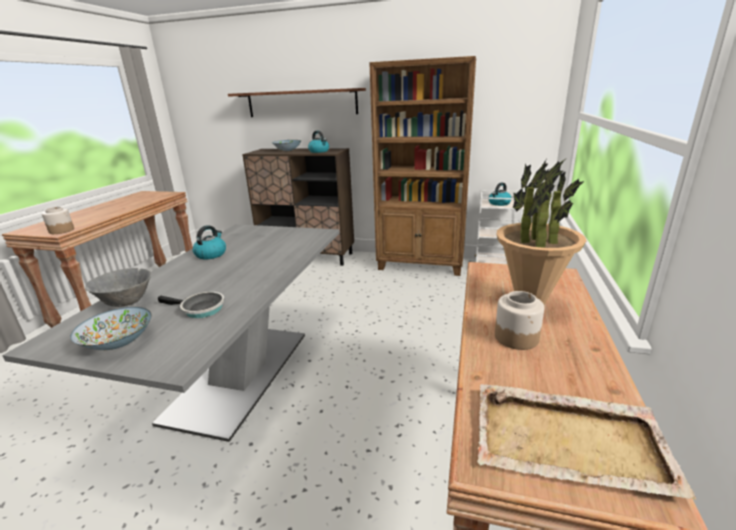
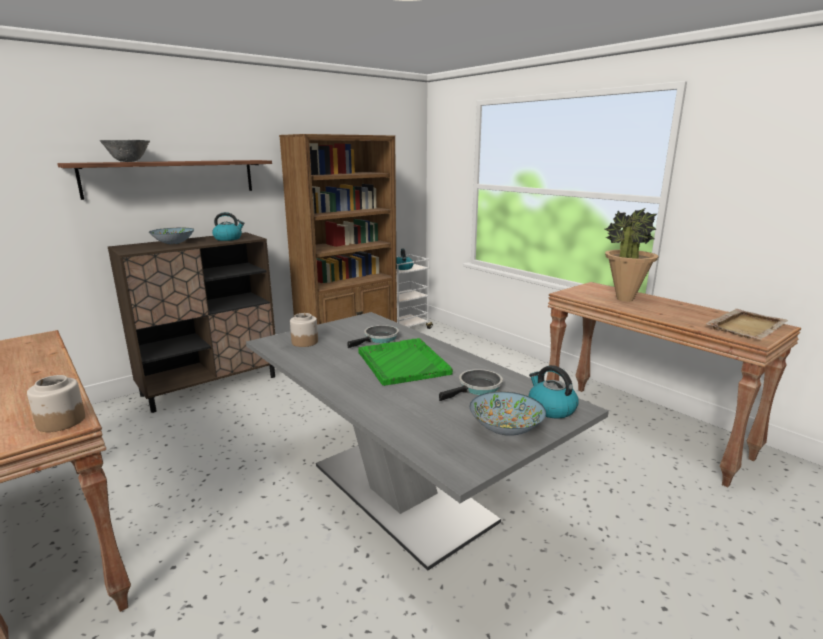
camera: 55 degrees left, 5 degrees down
grey bowl [85,268,151,307] -> grey bowl moved to [100,140,150,162]
kettle [192,225,226,259] -> kettle moved to [529,365,578,418]
jar [495,291,544,350] -> jar moved to [290,313,318,347]
none -> frying pan [347,325,399,348]
none -> green tray [358,338,453,386]

